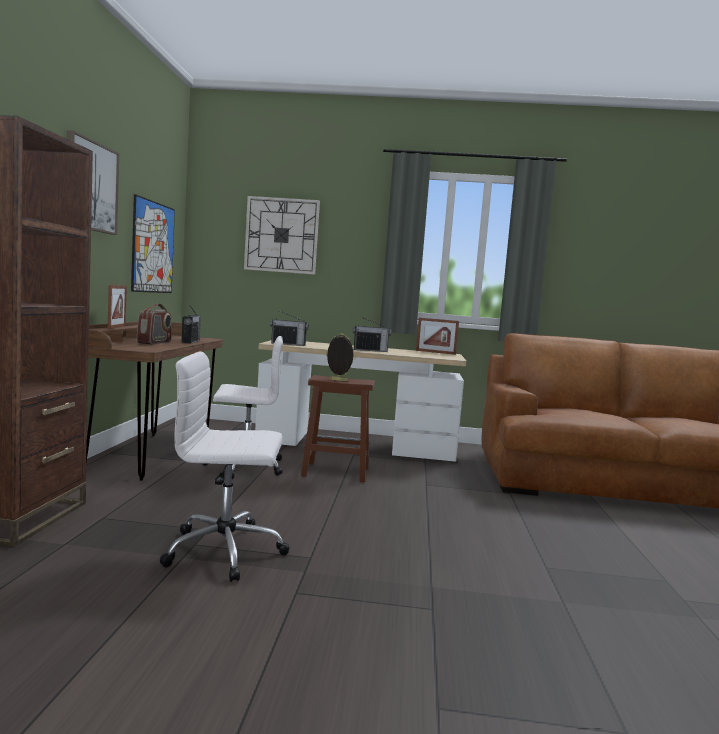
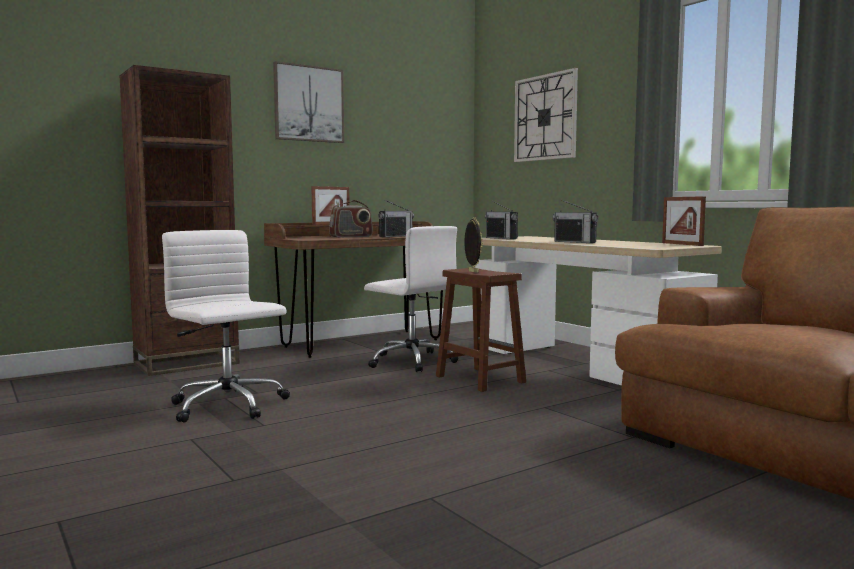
camera: 50 degrees right, 0 degrees up
picture [131,194,175,293] -> none

